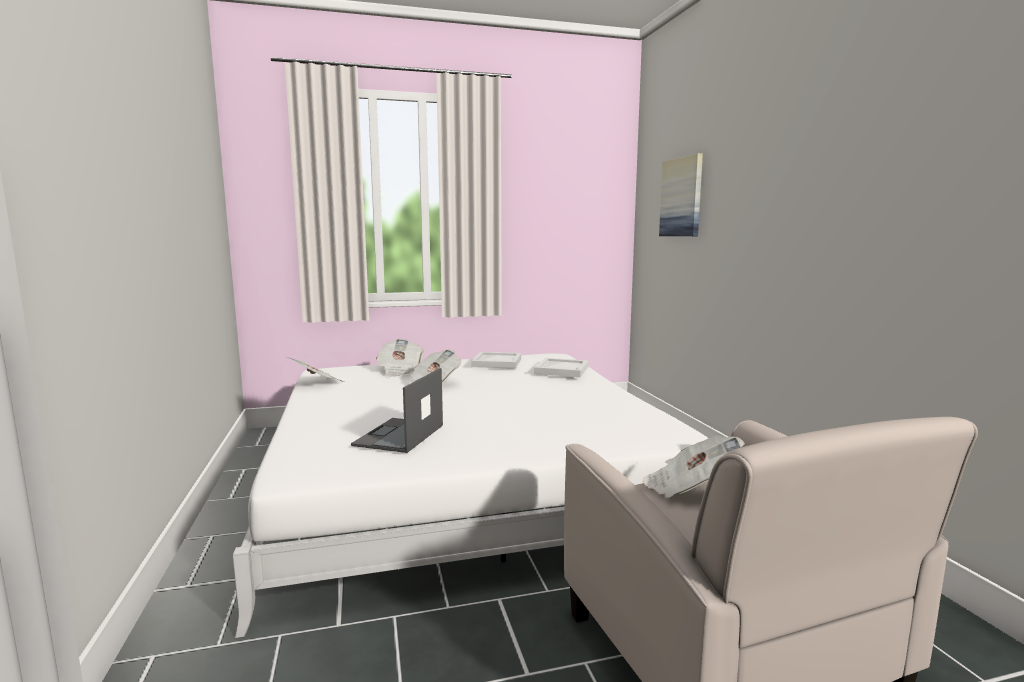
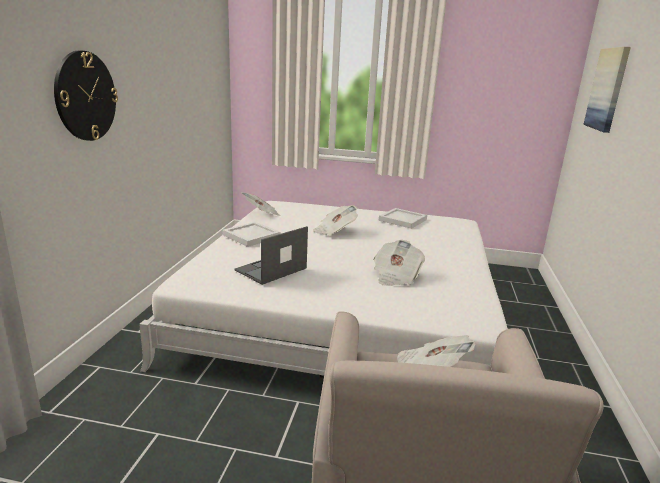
camera: 25 degrees right, 10 degrees up
newspaper [376,339,424,377] -> newspaper moved to [373,240,425,286]
white tray [534,358,589,377] -> white tray moved to [223,222,281,247]
none -> wall clock [54,51,118,141]

